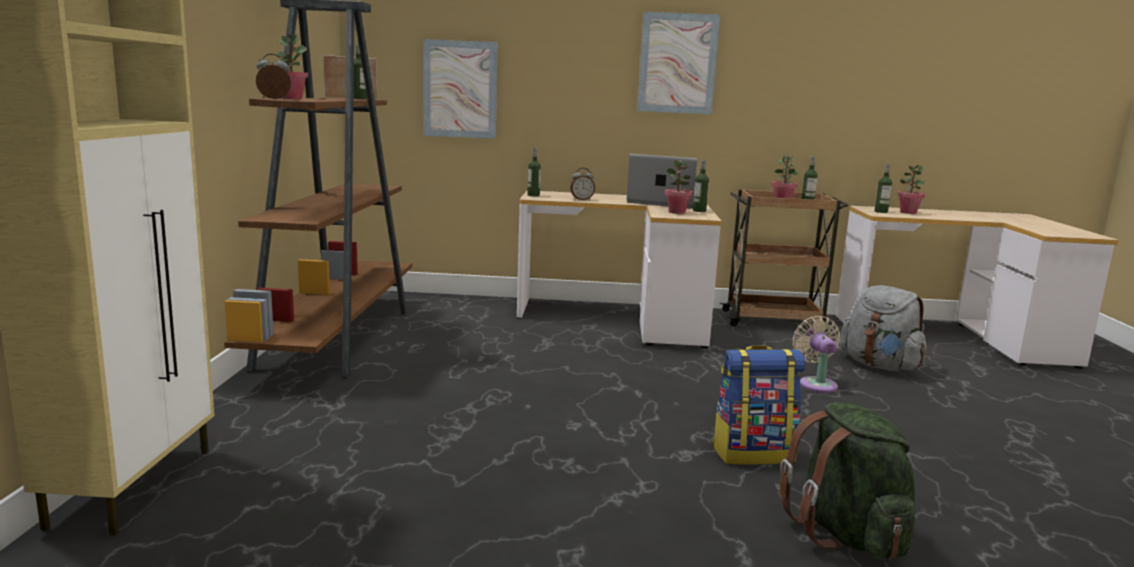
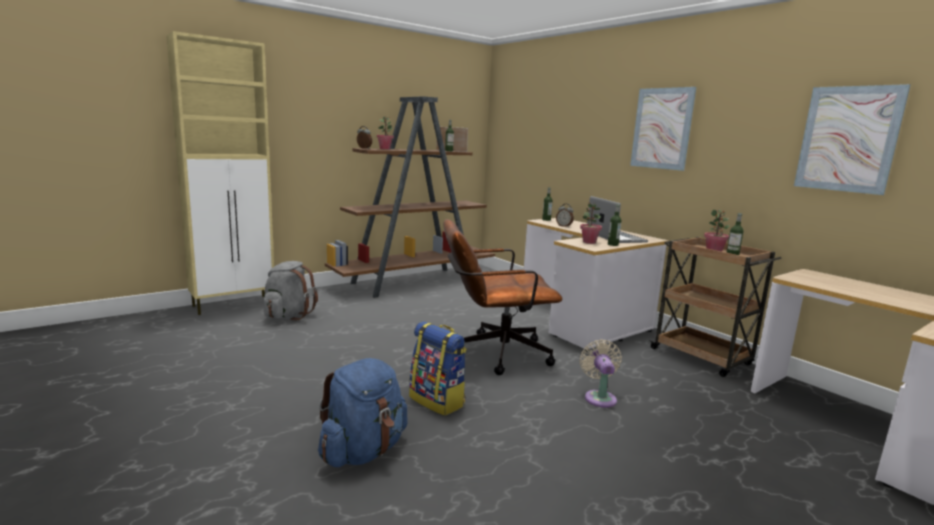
camera: 50 degrees right, 0 degrees up
picture [423,39,498,139] -> picture moved to [794,84,911,195]
green backpack [780,402,915,560] -> blue backpack [318,358,407,467]
beige fan [792,316,840,393] -> beige fan turned 45 degrees counterclockwise [580,340,622,408]
grey backpack [839,285,927,371] -> grey backpack moved to [264,261,318,320]
bottle [875,164,892,213] -> none
potted plant [897,165,925,214] -> none
none -> brown office chair [443,219,562,375]

